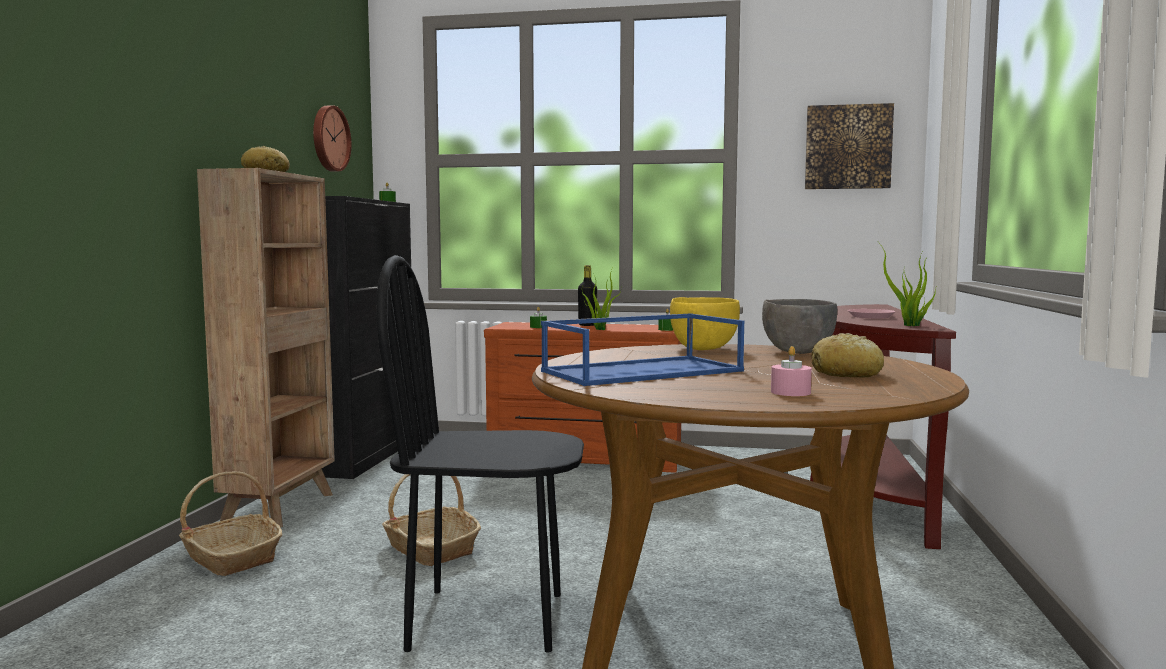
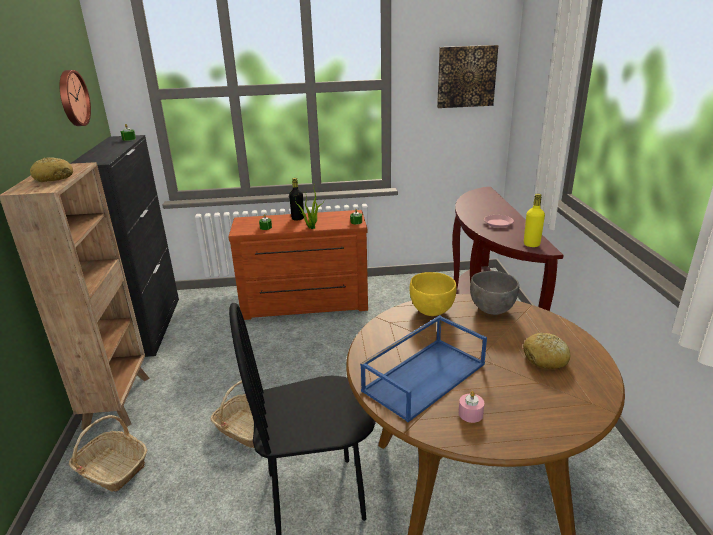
camera: 15 degrees left, 20 degrees up
pink candle [771,346,812,396] -> pink candle moved to [459,391,484,423]
potted plant [878,242,937,326] -> yellow bottle [524,194,545,247]

